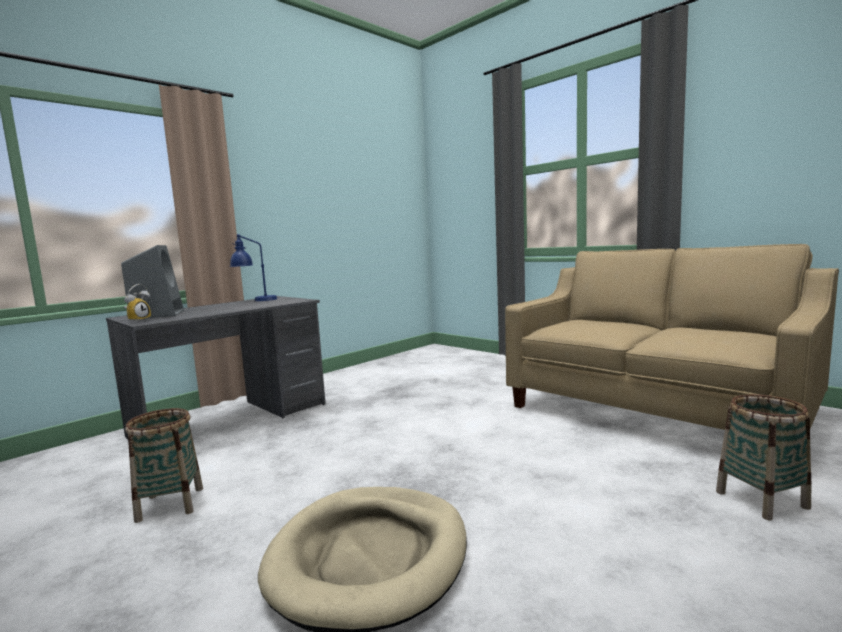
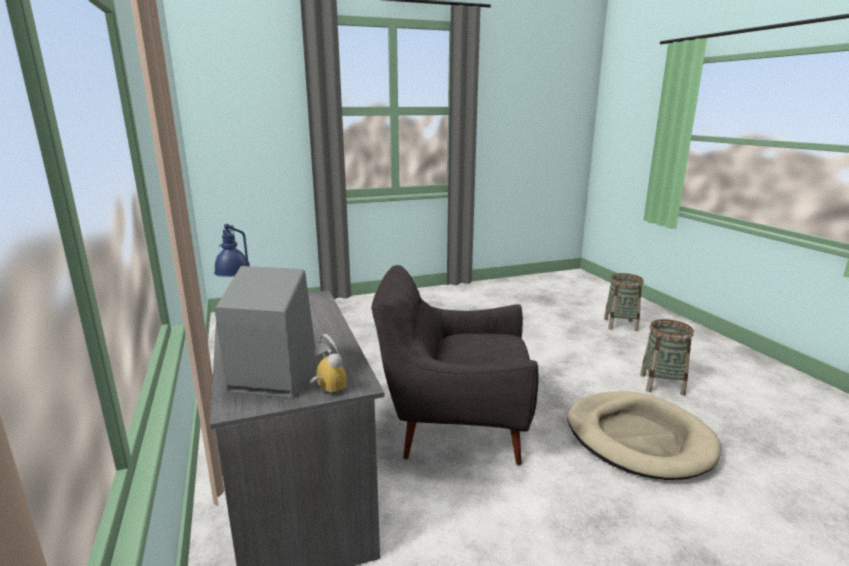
camera: 65 degrees left, 10 degrees up
basket [125,408,203,523] -> basket moved to [640,319,694,396]
beige sofa [505,244,839,430] -> none
none -> grey armchair [371,265,539,465]

